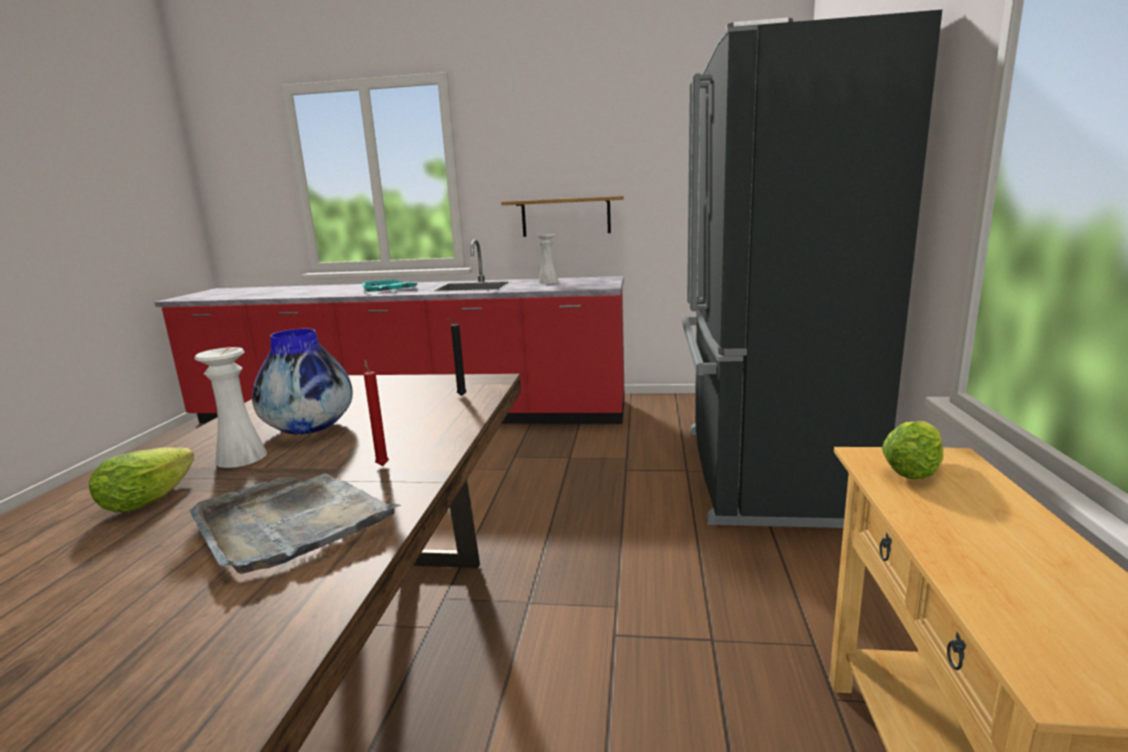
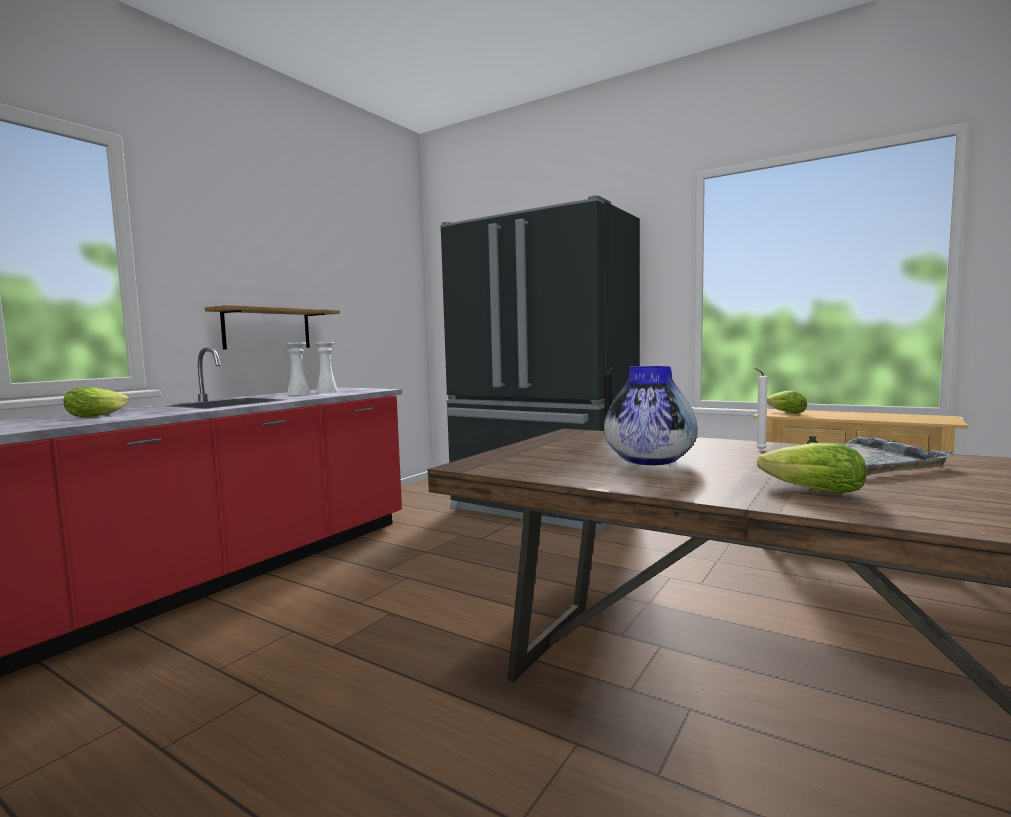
camera: 65 degrees left, 10 degrees down
white vase [194,347,267,468] -> white vase moved to [314,342,338,392]
turquoise tray [362,280,418,292] -> lettuce [63,387,129,418]
red candle [364,360,389,466] -> white candle [755,368,768,450]

